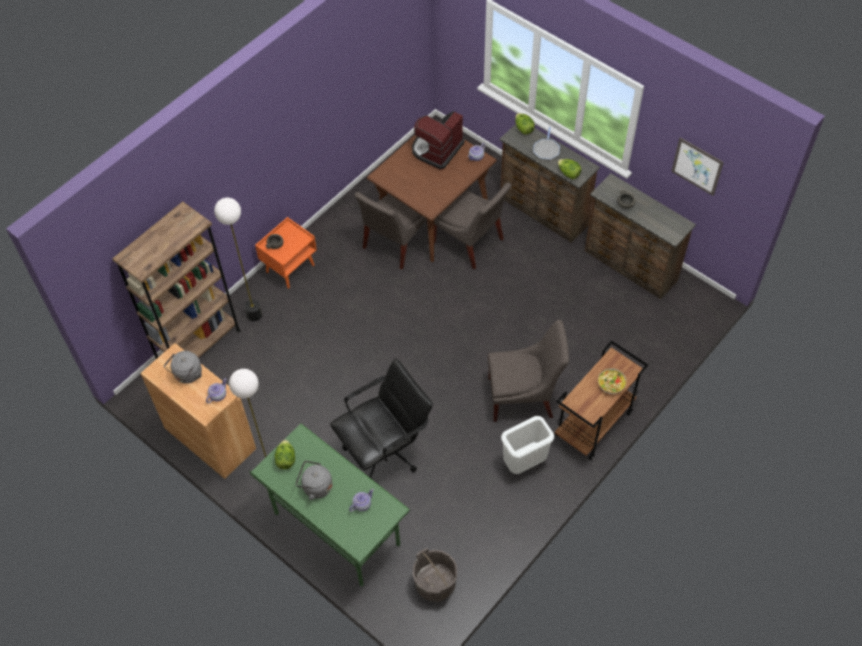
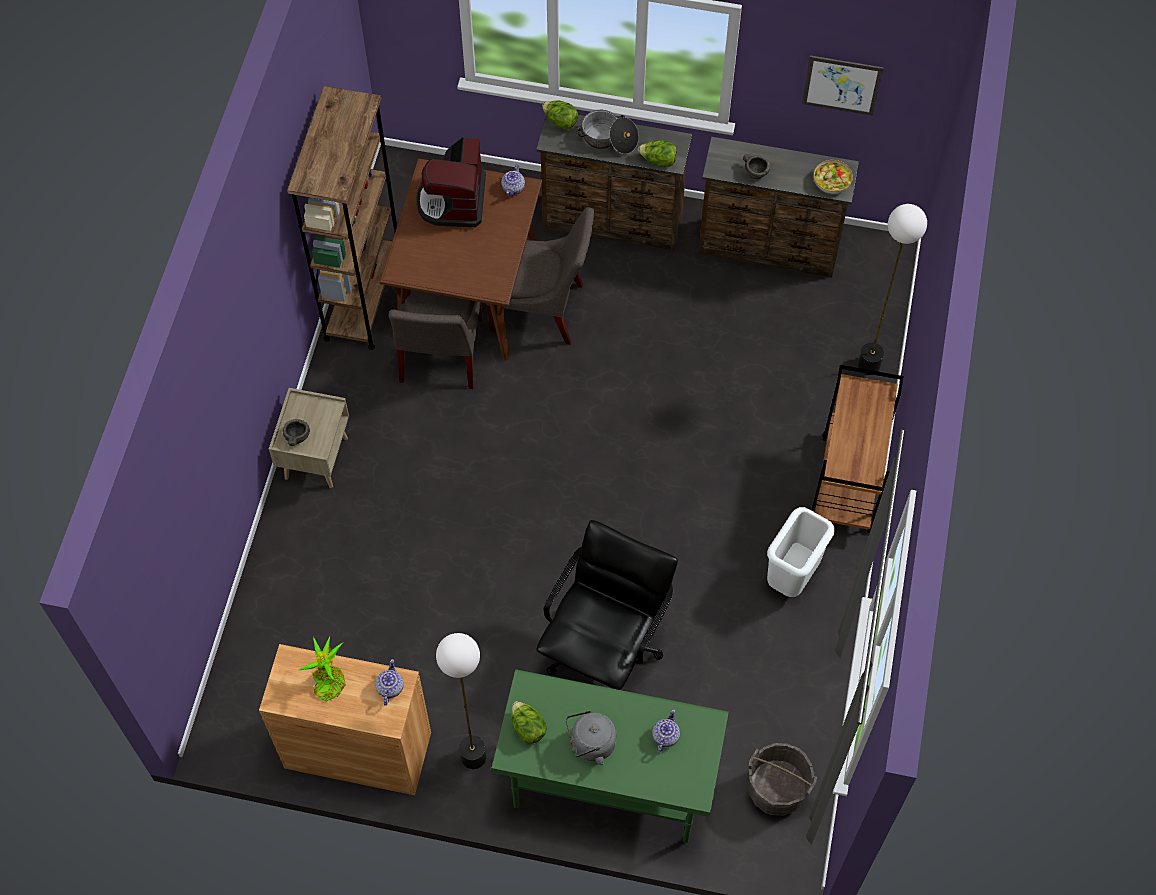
camera: 30 degrees left, 5 degrees up
brown bookcase [112,201,241,359] -> brown bookcase moved to [287,86,397,350]
grey kettle [164,351,202,384] -> potted plant [298,636,346,701]
floor lamp [214,198,262,321] -> floor lamp moved to [858,204,927,375]
orange nightstand [255,217,317,289] -> beige nightstand [269,388,349,488]
grey chair [488,320,569,422] -> none
frying pan [533,127,560,160] -> cooking pot [576,110,639,154]
bowl [598,368,627,394] -> bowl moved to [814,160,853,194]

